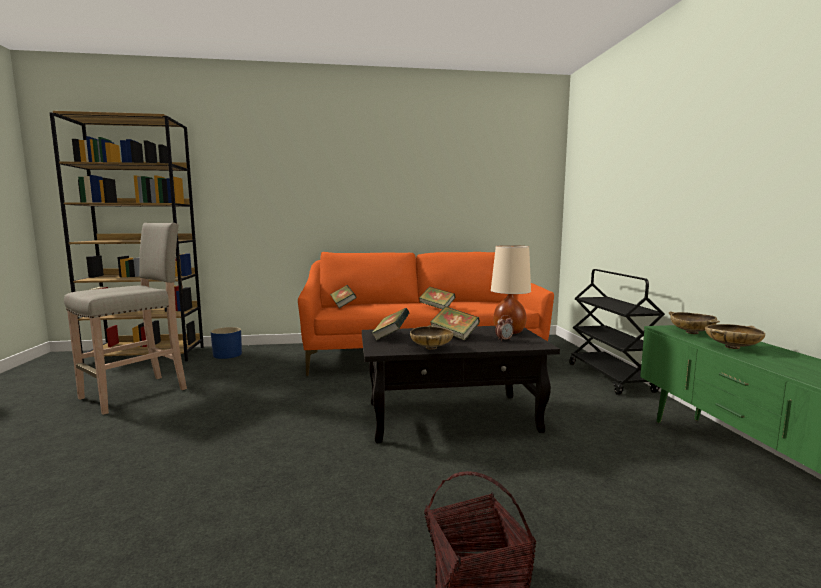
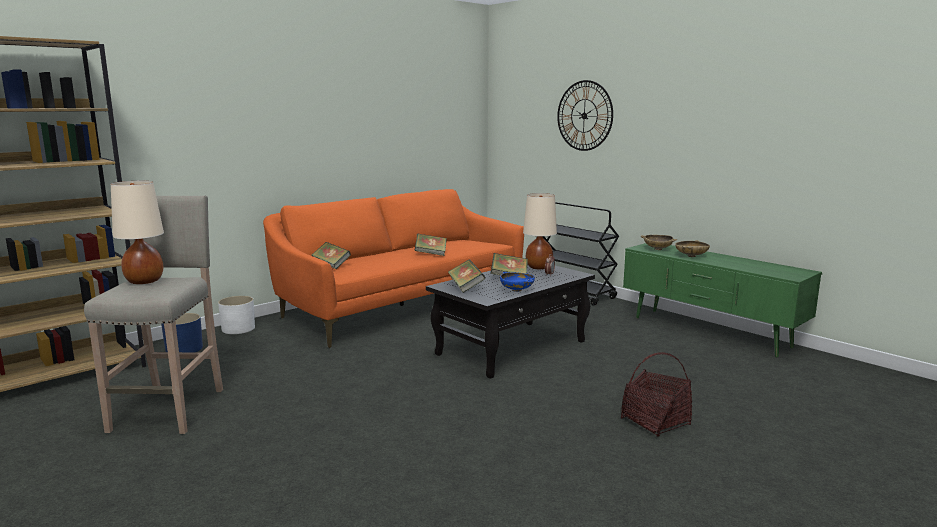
camera: 35 degrees left, 5 degrees up
beige bowl [410,325,454,350] -> blue bowl [500,272,535,292]
none -> beige table lamp [111,181,164,284]
none -> white planter [218,296,255,334]
none -> wall clock [557,80,613,151]

